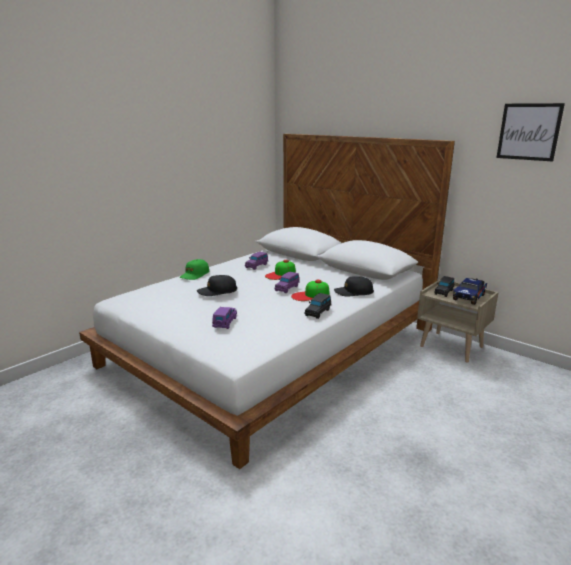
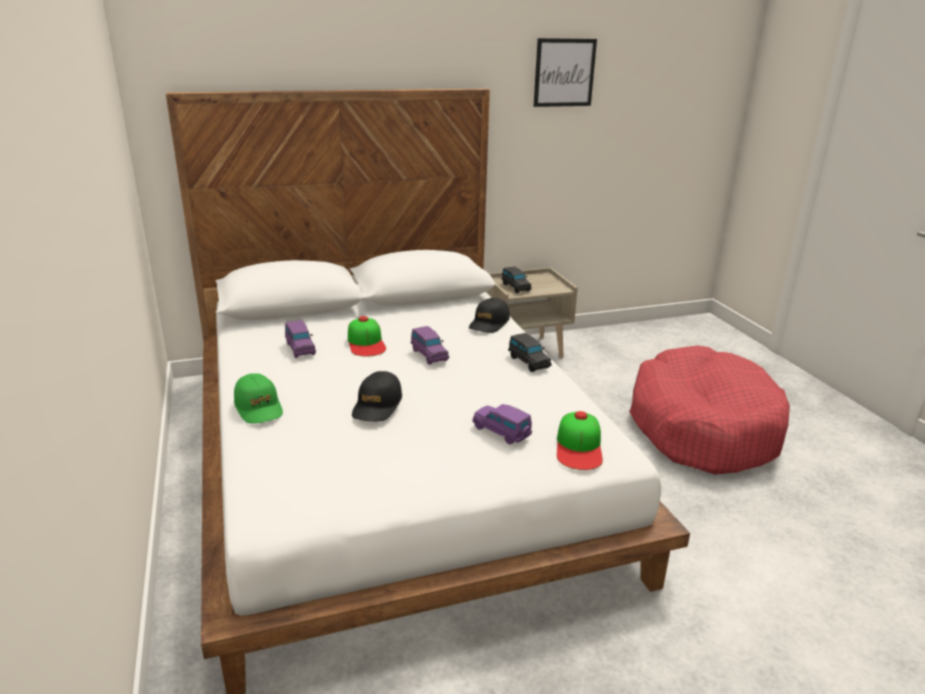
camera: 60 degrees left, 5 degrees up
cap [291,280,329,301] -> cap moved to [557,411,603,470]
toy truck [453,278,487,305] -> none
none -> red dog bed [629,346,790,475]

